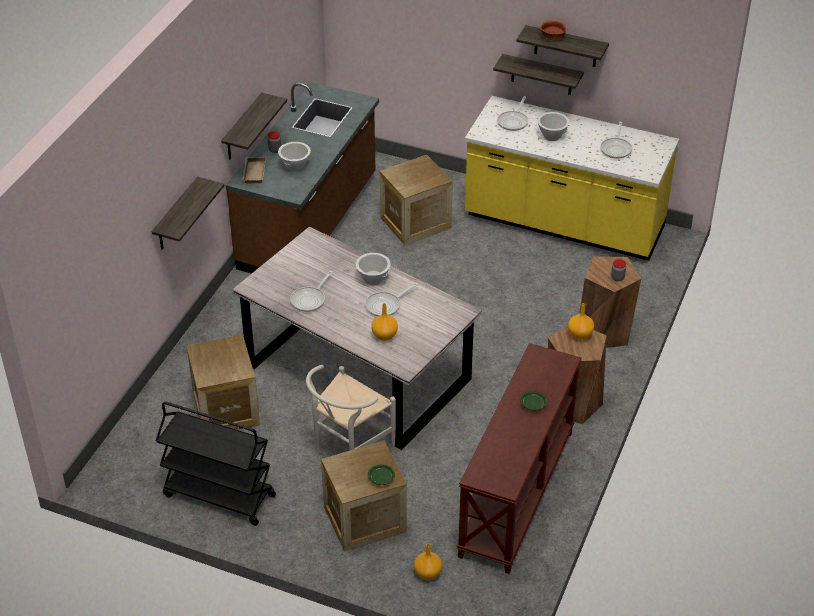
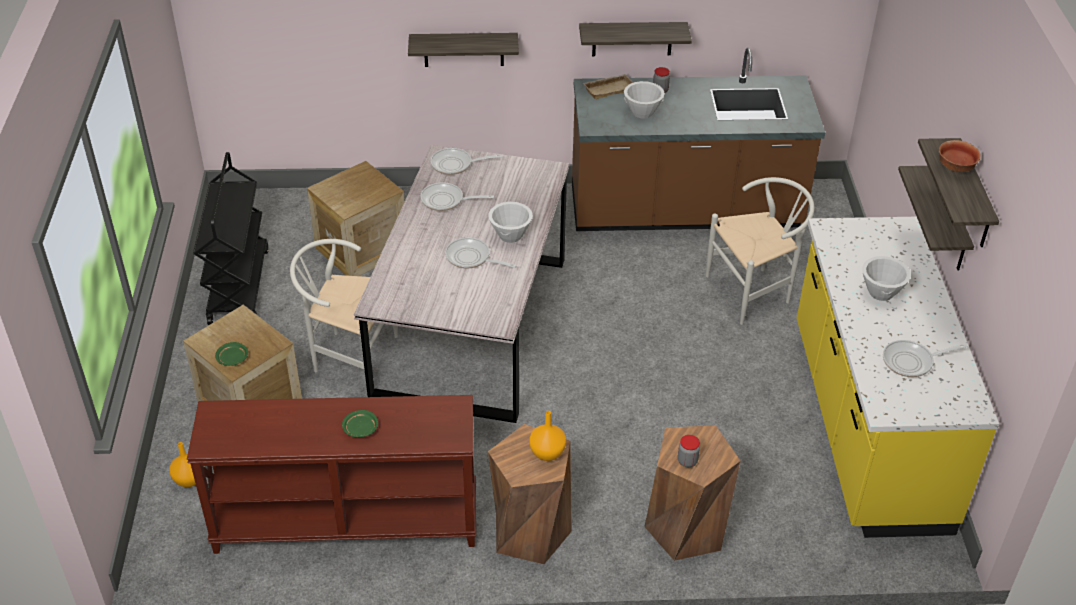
camera: 65 degrees right, 0 degrees up
orange vase [372,303,398,341] -> none
crate [380,155,453,245] -> white chair [706,177,815,325]
frying pan [497,96,528,131] -> frying pan moved to [430,148,502,175]

